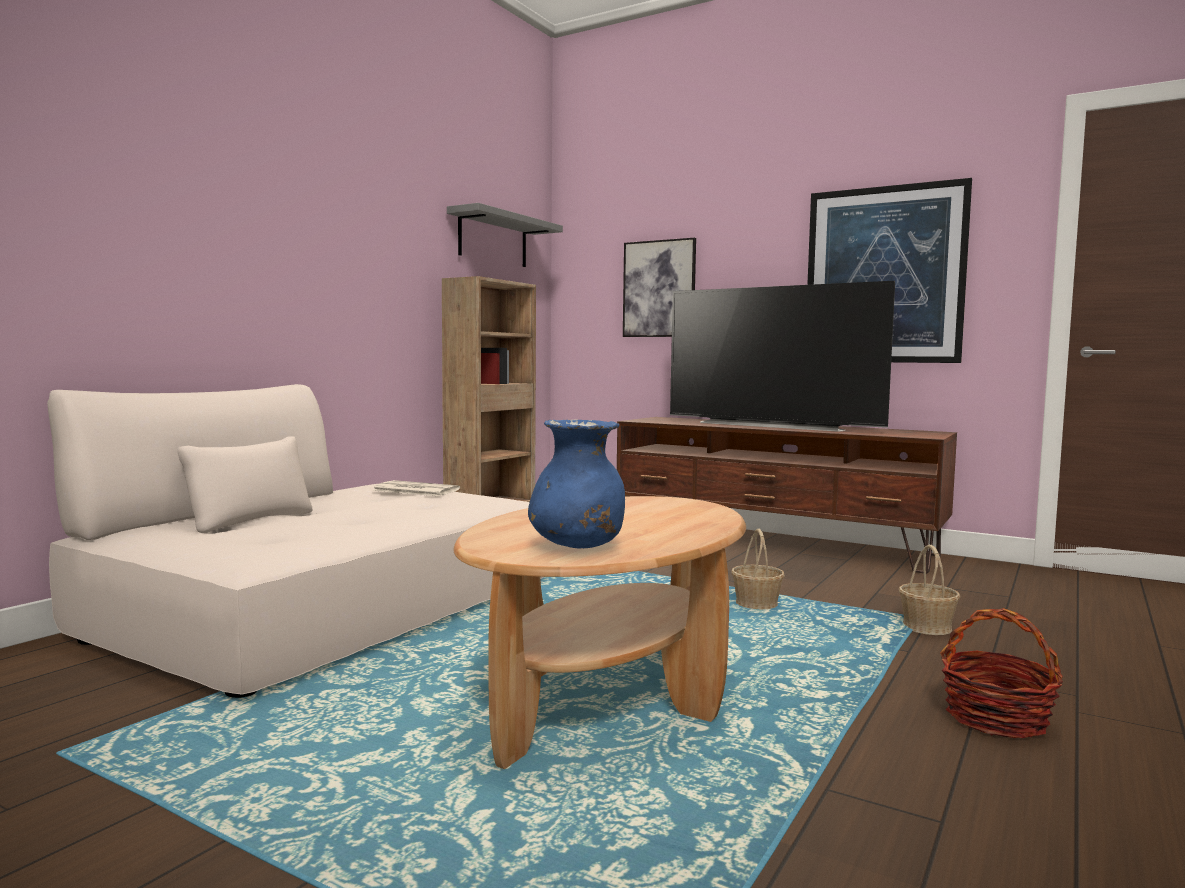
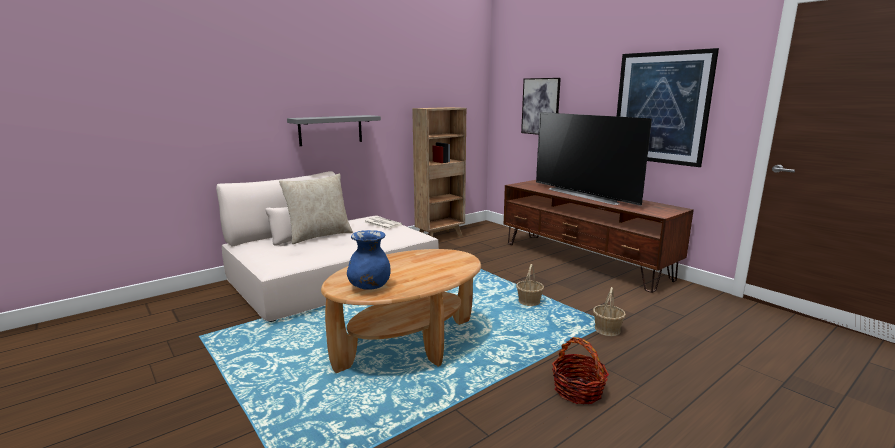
camera: 20 degrees right, 10 degrees up
grey shelf [447,203,563,267] -> grey shelf moved to [287,115,381,146]
none -> beige pillow [279,173,353,244]

